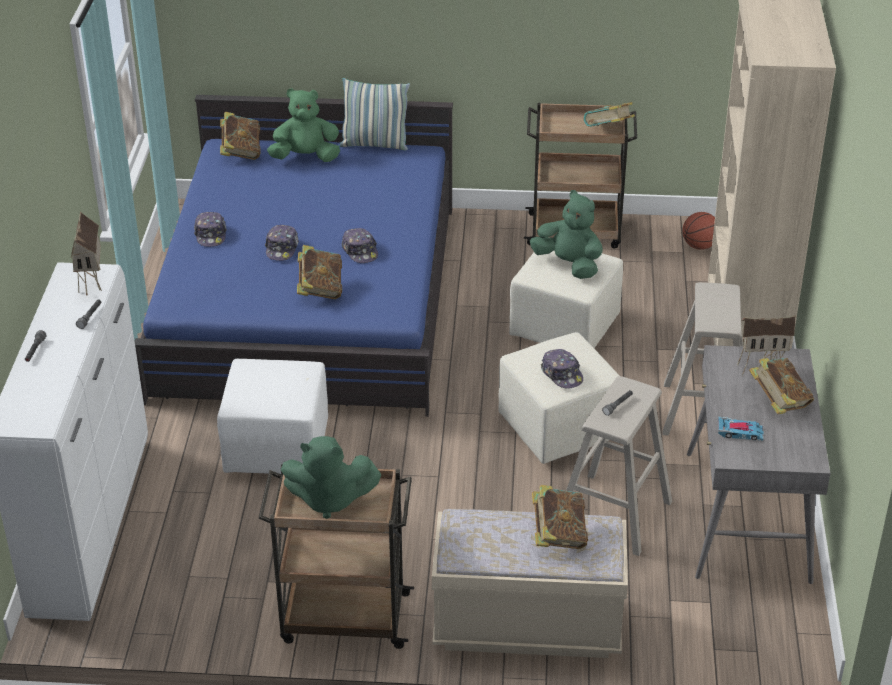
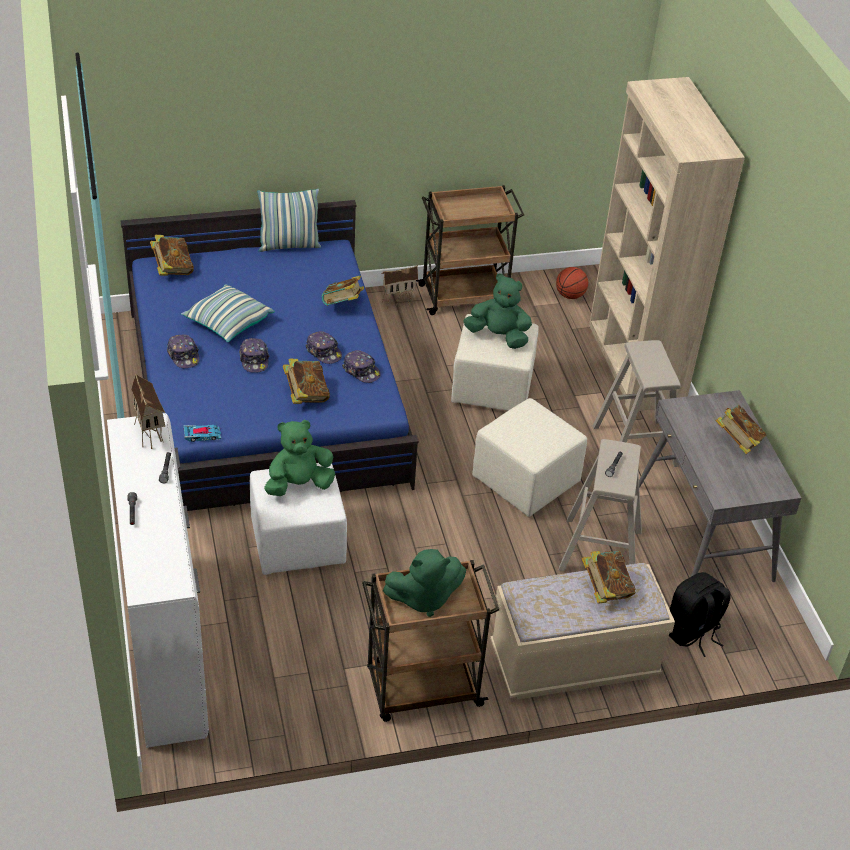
camera: 20 degrees left, 5 degrees up
green plush toy [267,88,340,162] -> green plush toy moved to [264,420,335,496]
cap [541,349,583,389] -> cap moved to [342,350,381,383]
book [584,102,635,127] -> book moved to [322,276,364,306]
toy car [718,417,764,441] -> toy car moved to [183,425,221,442]
toy house [737,315,796,376] -> toy house moved to [381,265,418,312]
none -> pillow [181,284,275,342]
none -> black backpack [669,572,731,657]

